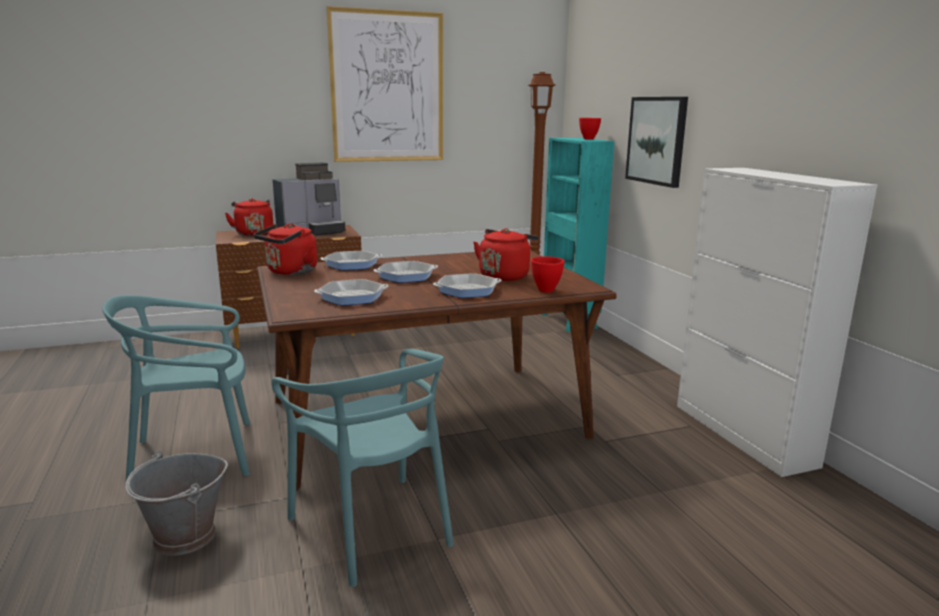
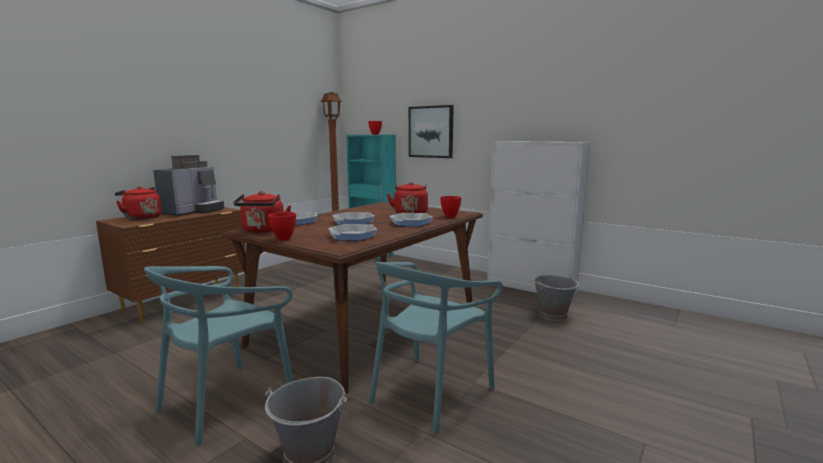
camera: 35 degrees left, 5 degrees down
turquoise chair [271,349,454,587] -> turquoise chair turned 105 degrees clockwise [369,262,503,433]
picture [326,6,443,162] -> none
none -> red bowl [268,212,296,241]
none -> grey bucket [534,274,579,321]

